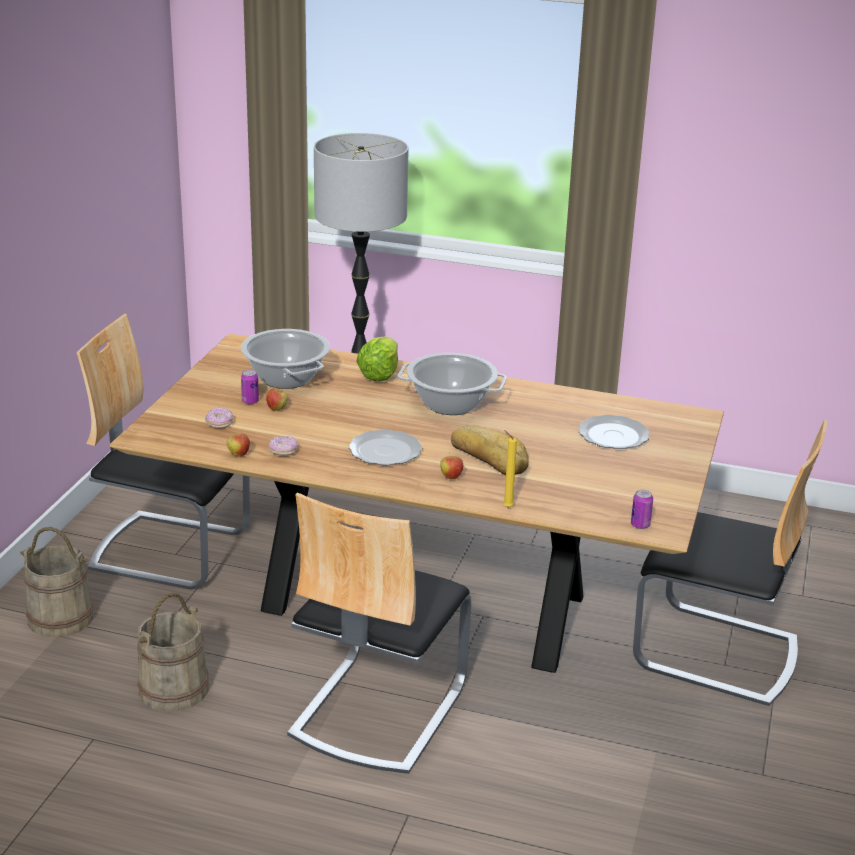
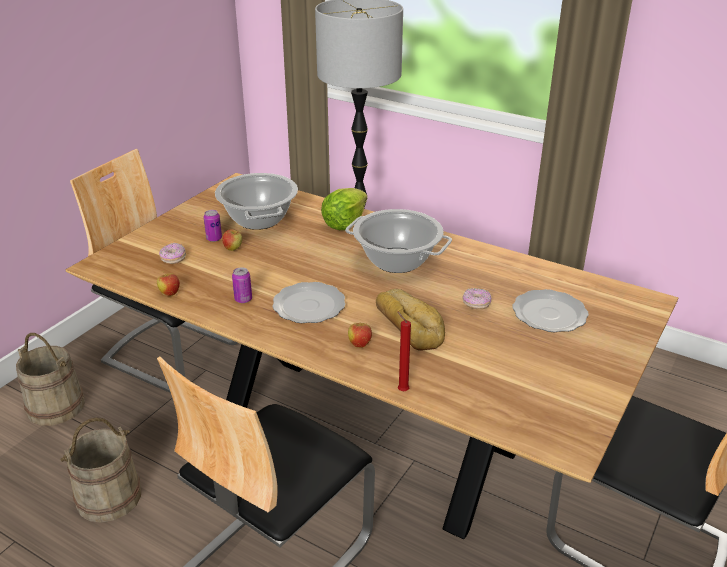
camera: 15 degrees right, 5 degrees up
donut [269,436,298,456] -> donut moved to [463,288,491,309]
yellow candle [503,430,517,508] -> red candle [397,311,411,391]
can [631,490,653,529] -> can moved to [232,267,252,303]

